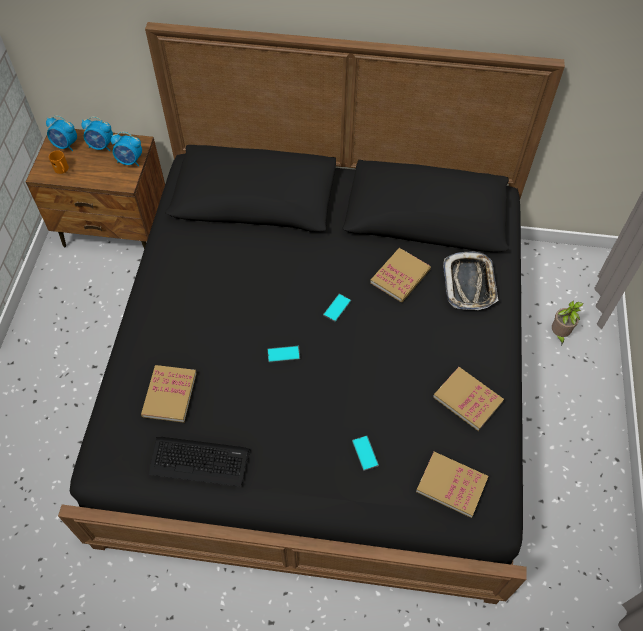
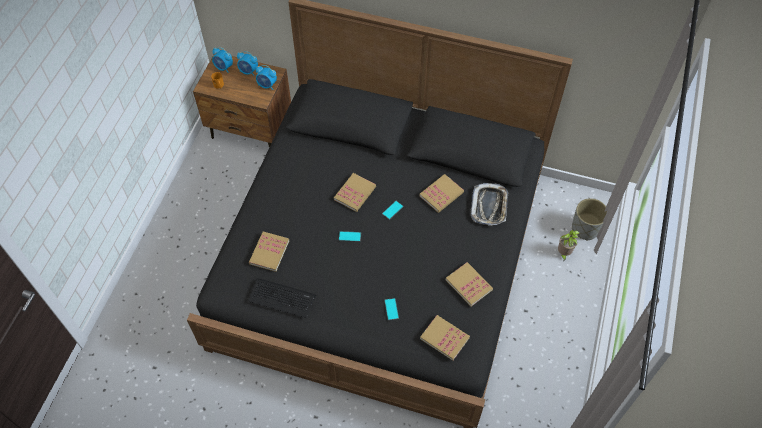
camera: 10 degrees right, 0 degrees up
none -> book [334,173,376,212]
none -> grey planter [572,198,607,241]

